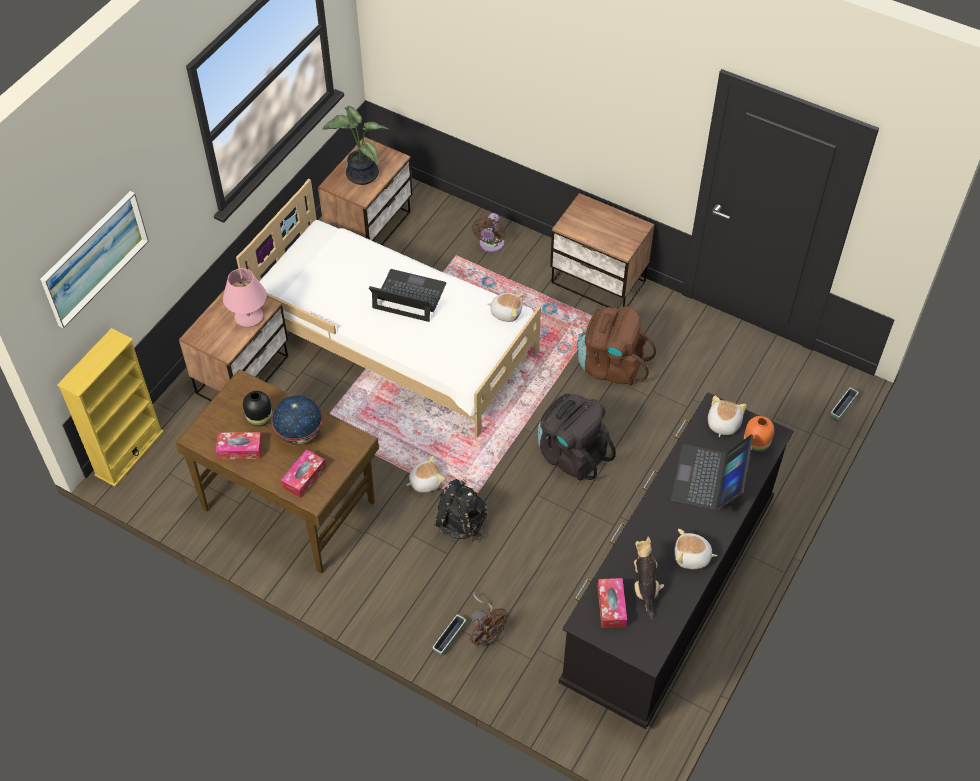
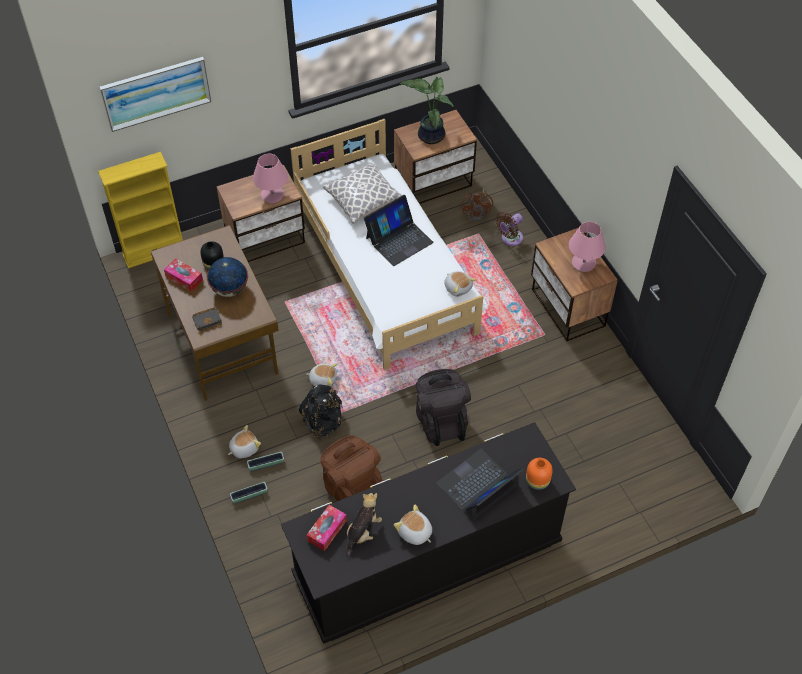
camera: 35 degrees right, 0 degrees up
tissue box [281,449,326,498] -> black book [192,308,222,332]
laptop [369,269,446,322] -> laptop turned 90 degrees clockwise [364,195,434,266]
brown fan [470,592,507,647] -> brown fan moved to [461,188,493,221]
brown backpack [577,306,656,386] -> brown backpack moved to [321,436,384,501]
plush toy [708,396,746,437] -> plush toy moved to [228,425,261,458]
planter [831,387,859,421] -> planter moved to [247,452,284,471]
none -> pillow [323,162,402,224]
none -> pink table lamp [569,222,606,272]

